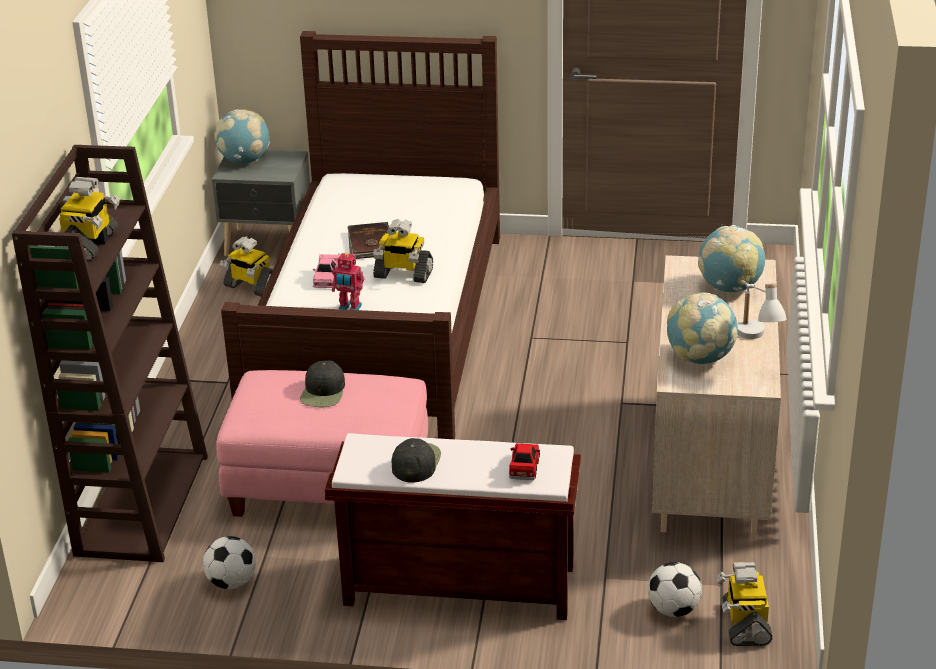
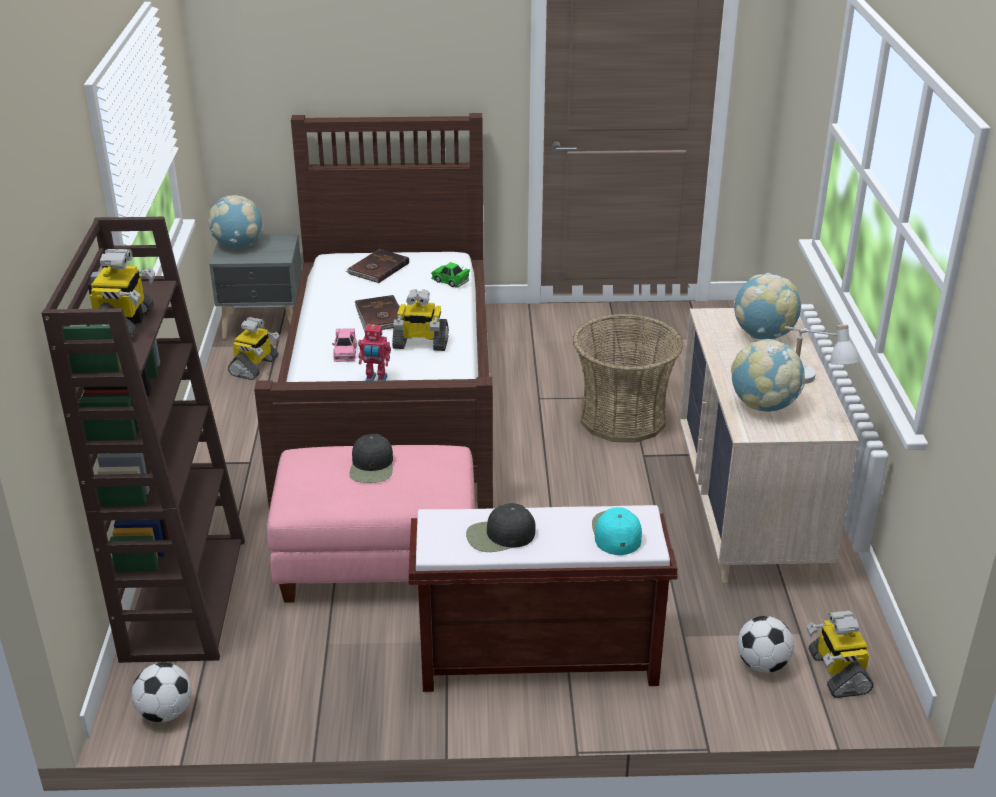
camera: 10 degrees left, 0 degrees up
football [203,536,256,589] -> football moved to [132,663,192,722]
toy robot [220,236,273,297] -> toy robot turned 90 degrees counterclockwise [228,317,280,380]
black cap [392,438,441,483] -> black cap turned 105 degrees counterclockwise [466,503,536,552]
red toy car [509,443,540,480] -> turquoise cap [592,507,642,555]
none -> brown book [346,249,409,283]
none -> green toy car [431,262,470,287]
none -> basket [573,314,683,443]

